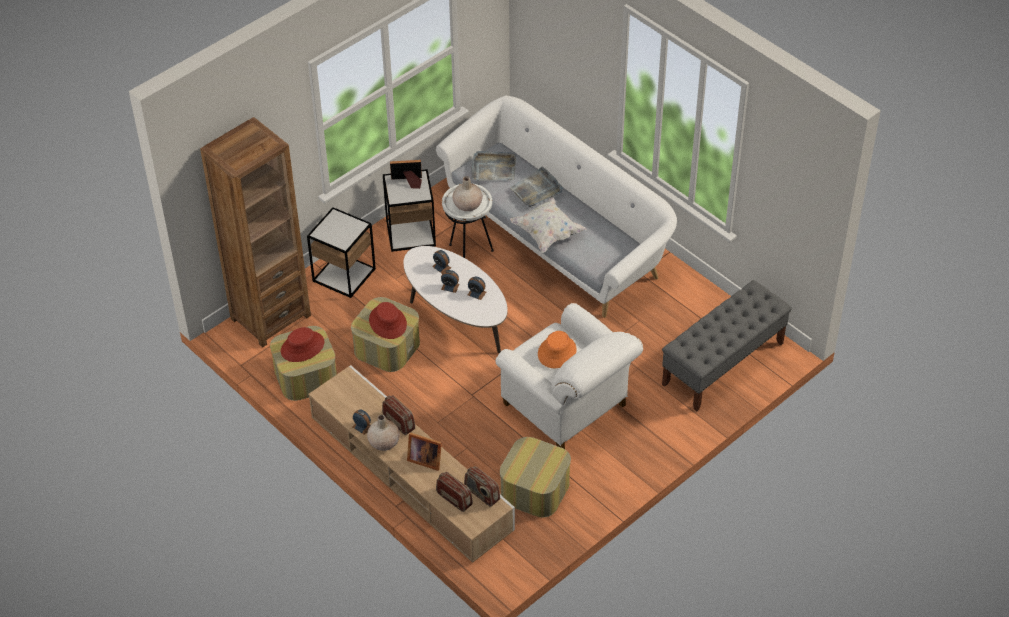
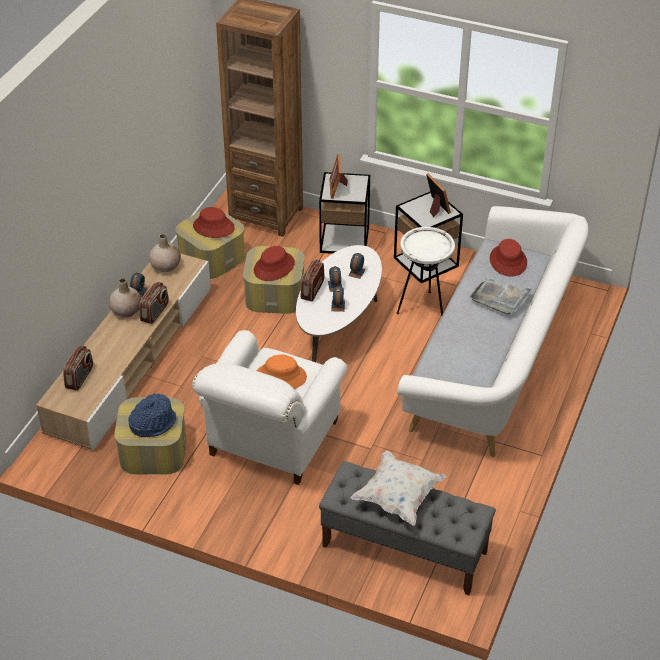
camera: 65 degrees right, 5 degrees down
picture frame [407,432,442,471] -> picture frame moved to [329,154,348,199]
beige vase [453,176,483,211] -> beige vase moved to [149,234,181,272]
radio [464,466,500,507] -> radio moved to [301,259,324,301]
grey tray [472,151,516,181] -> red hat [490,239,527,276]
white pillow [510,197,587,253] -> white pillow moved to [350,451,446,526]
none -> blue hat [128,393,176,437]

